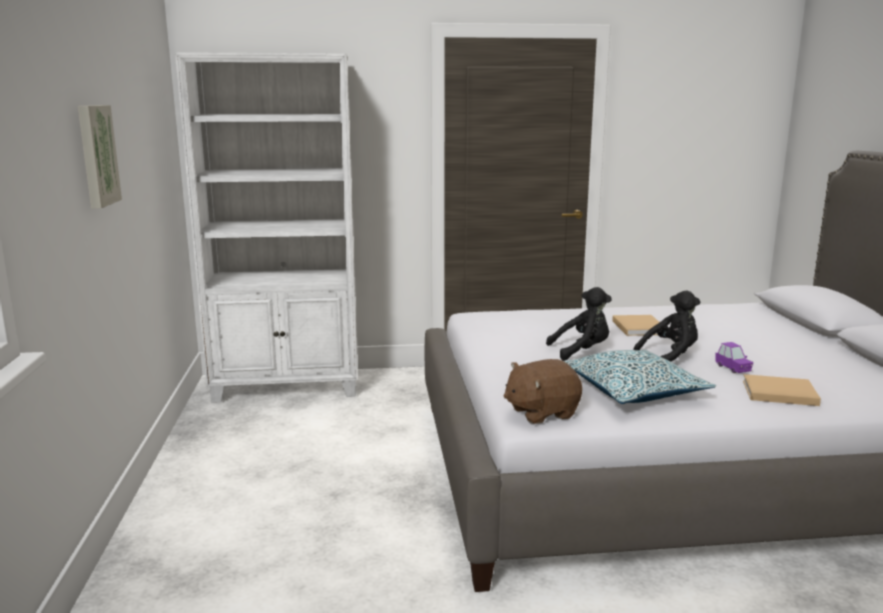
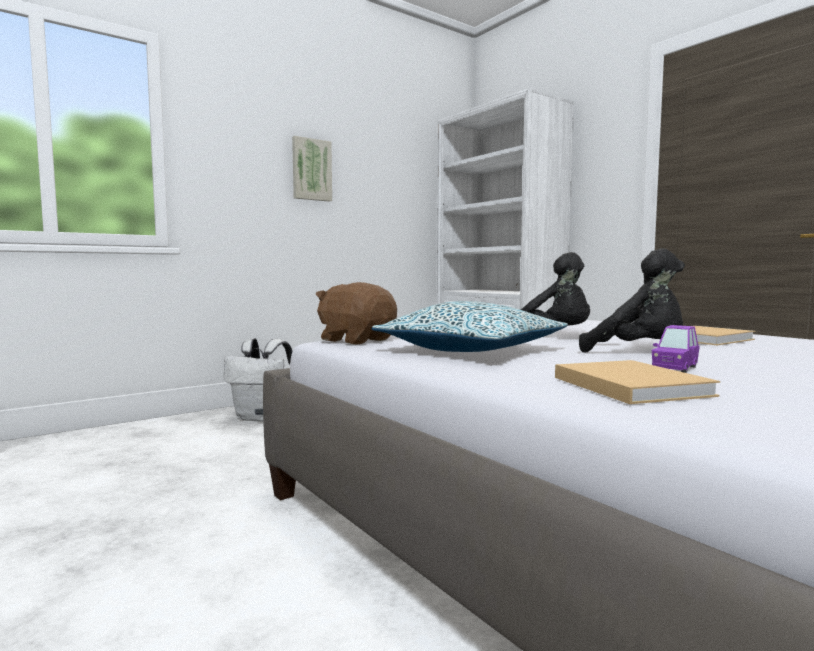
camera: 60 degrees right, 10 degrees down
none -> white backpack [224,338,292,422]

